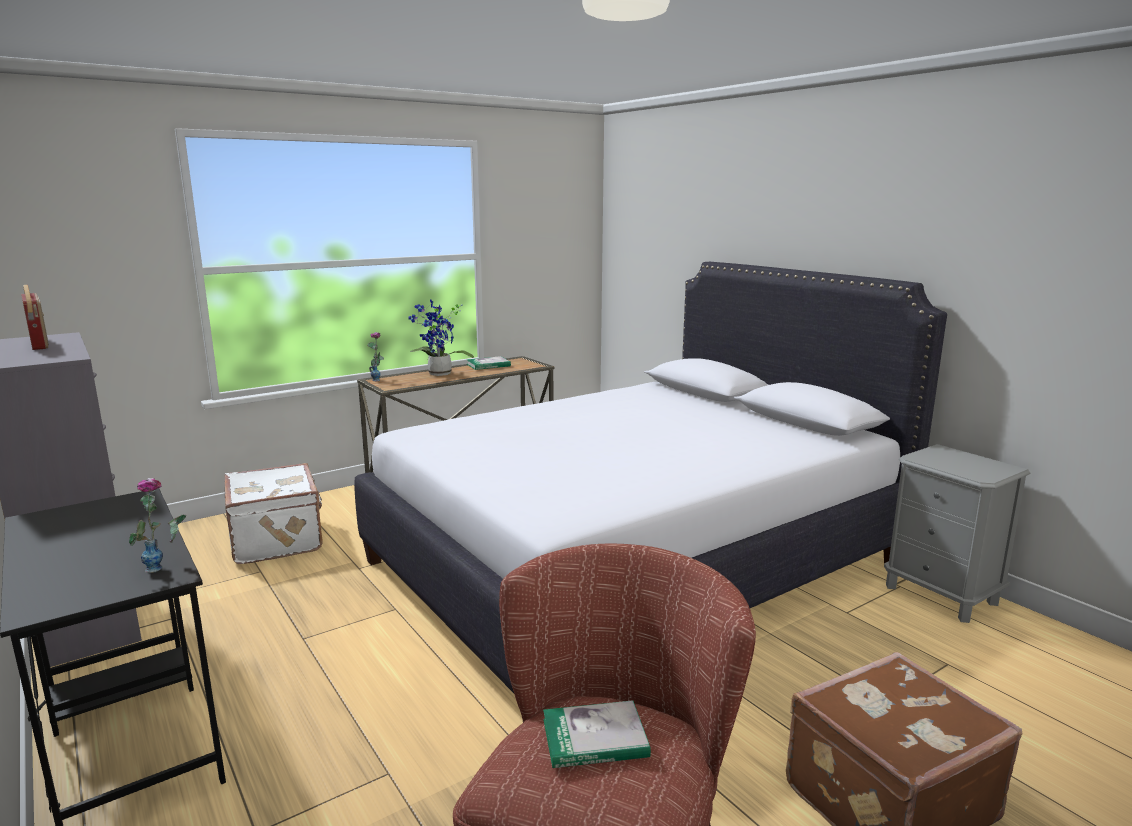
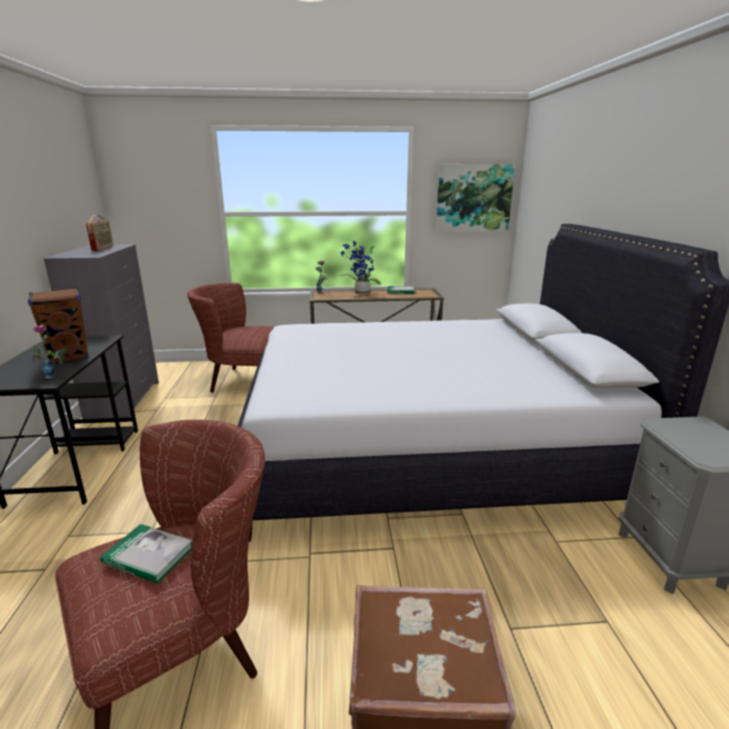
camera: 30 degrees right, 5 degrees up
white suitcase [224,463,323,564] -> brown armchair [187,283,274,393]
none -> brown speaker [28,288,89,364]
none -> picture [436,164,515,232]

